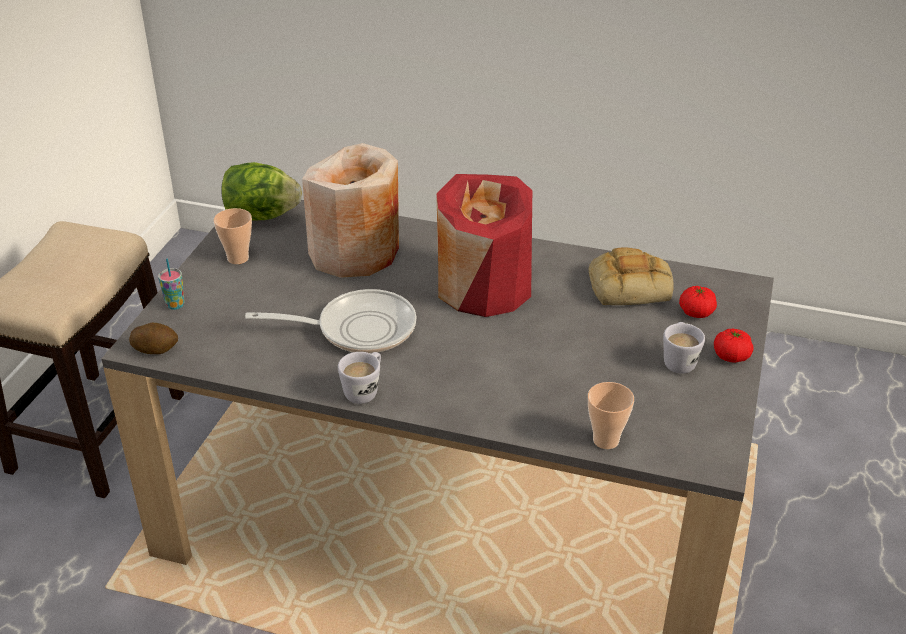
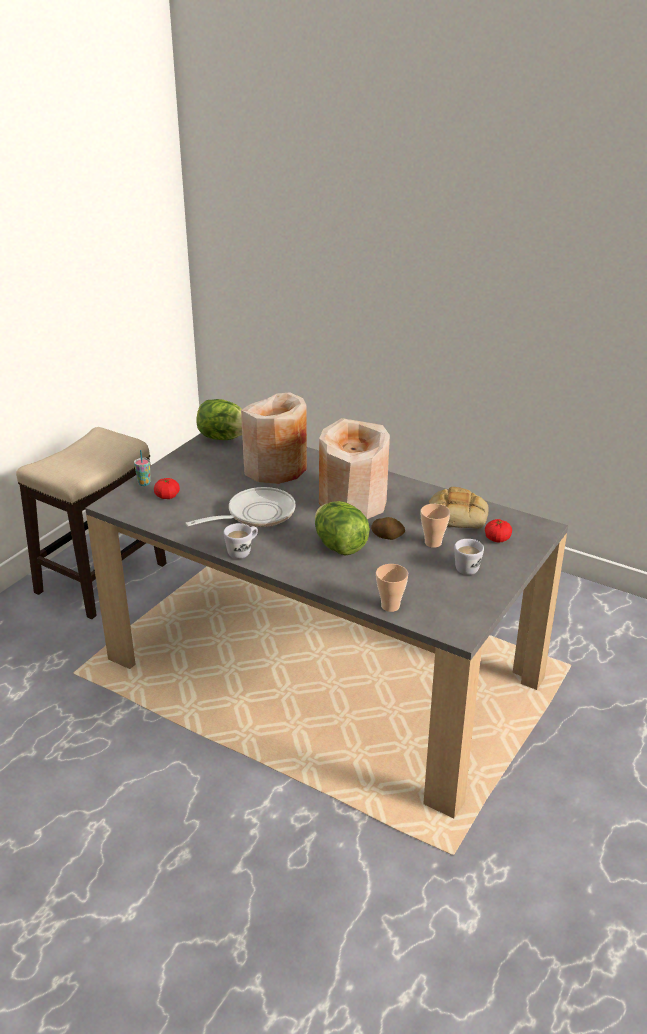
camera: 15 degrees right, 5 degrees down
potato [129,323,178,354] -> potato moved to [371,517,405,540]
cup [214,208,252,264] -> cup moved to [421,504,450,548]
frying pan [245,289,416,353] -> frying pan turned 45 degrees counterclockwise [185,487,296,527]
red vase [436,174,532,317] -> beige vase [319,418,390,519]
tomato [714,329,754,363] -> tomato moved to [154,478,180,499]
none -> lettuce [315,501,370,555]

